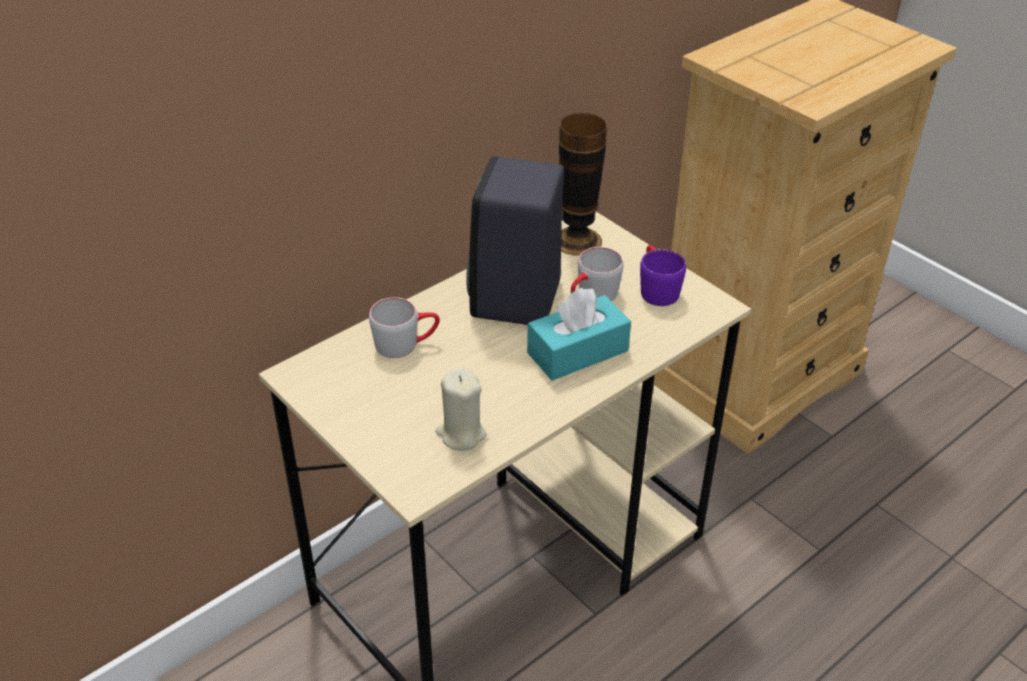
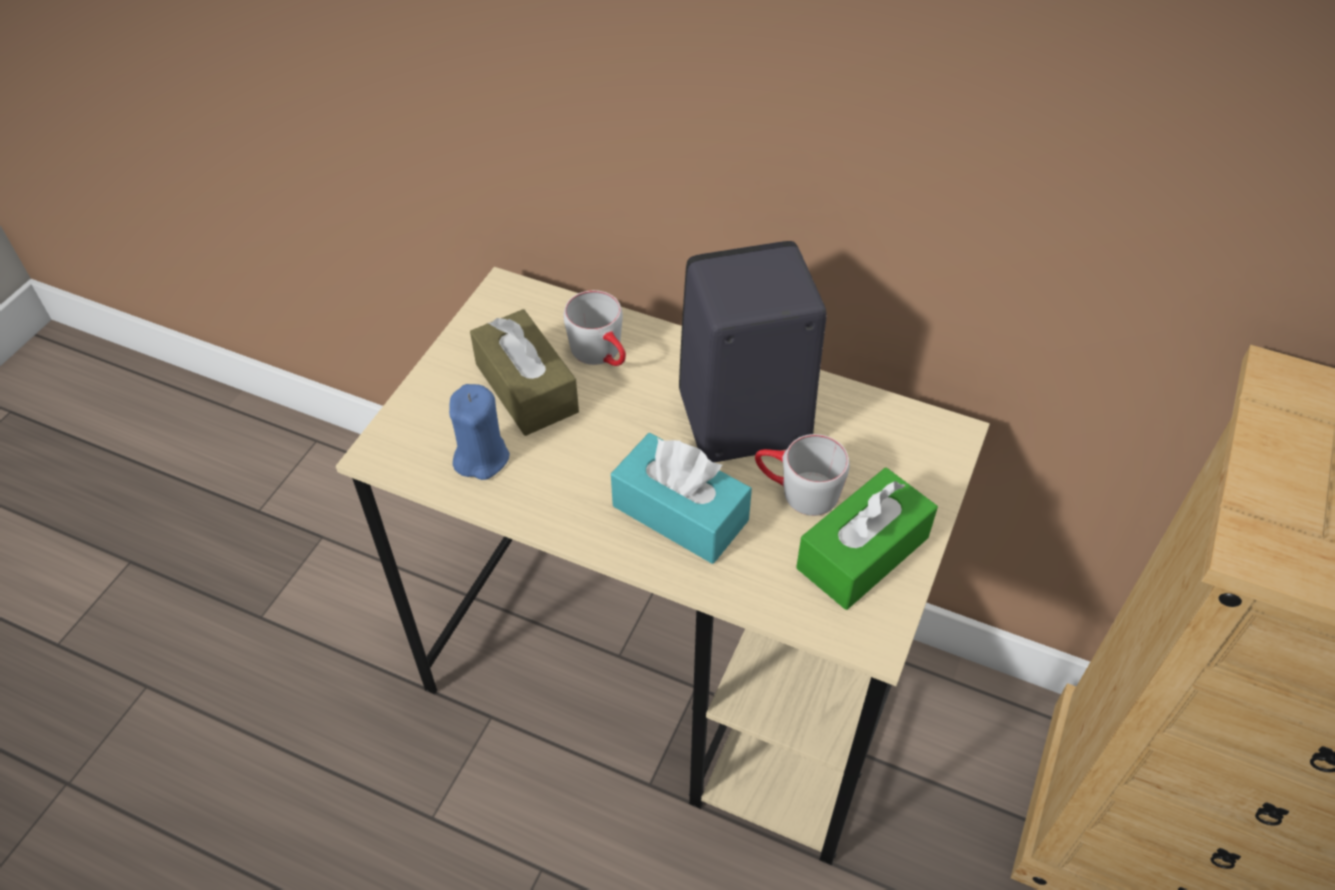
camera: 65 degrees right, 10 degrees up
beige candle [436,368,487,451] -> blue candle [449,384,510,480]
vase [559,113,607,256] -> none
purple mug [640,245,686,306] -> green tissue box [796,468,938,610]
none -> brown tissue box [470,309,579,436]

